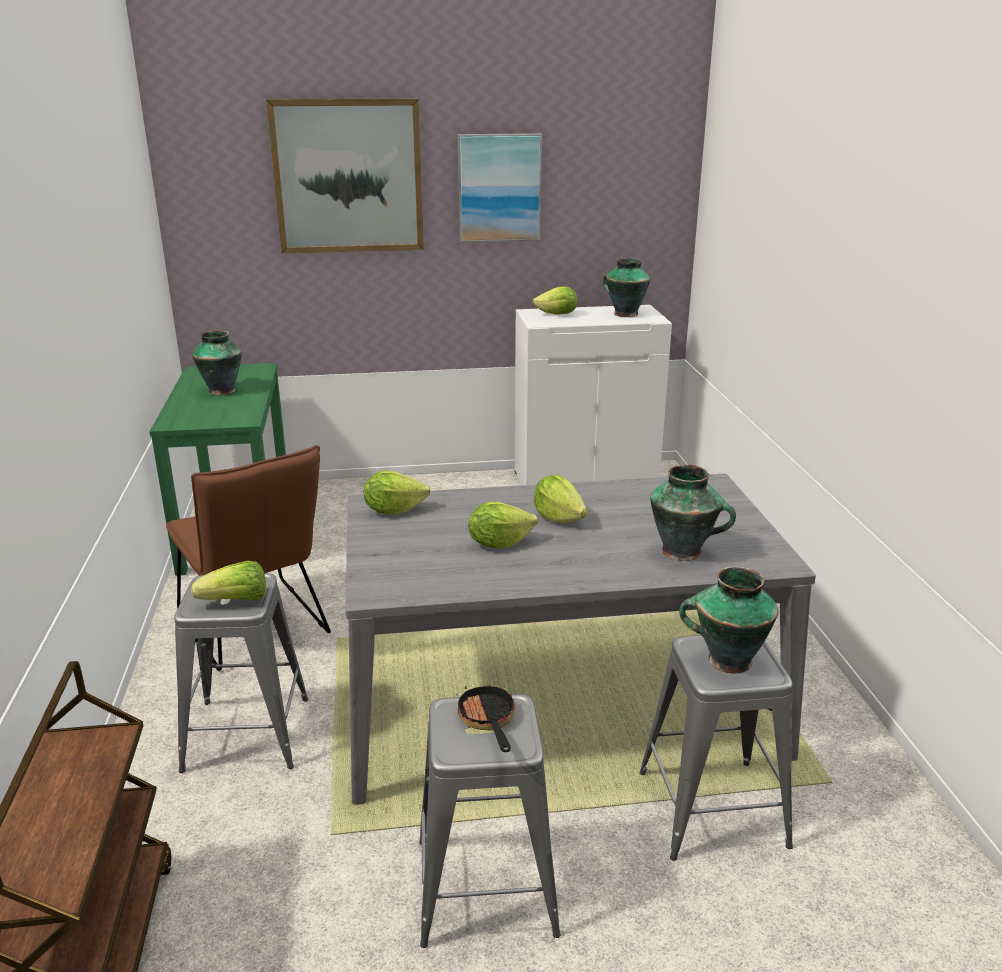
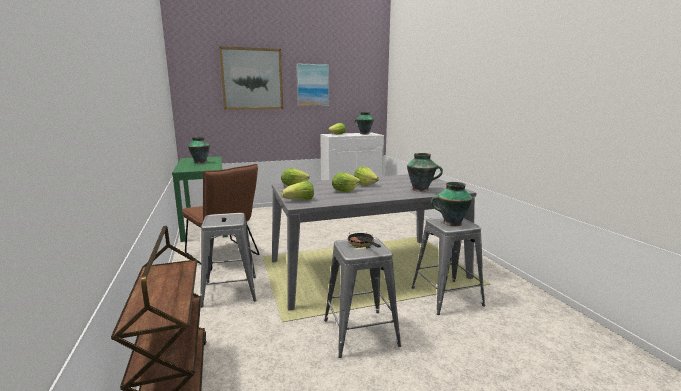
camera: 10 degrees left, 10 degrees down
lettuce [191,561,266,601] -> lettuce moved to [281,181,314,200]

